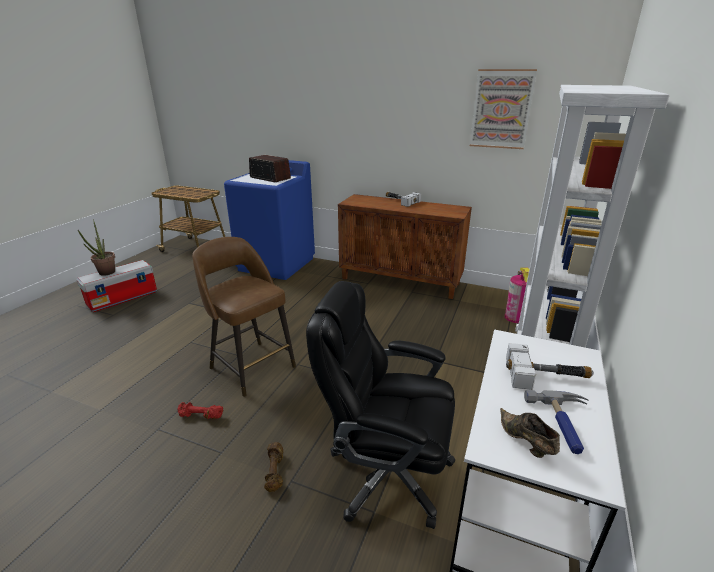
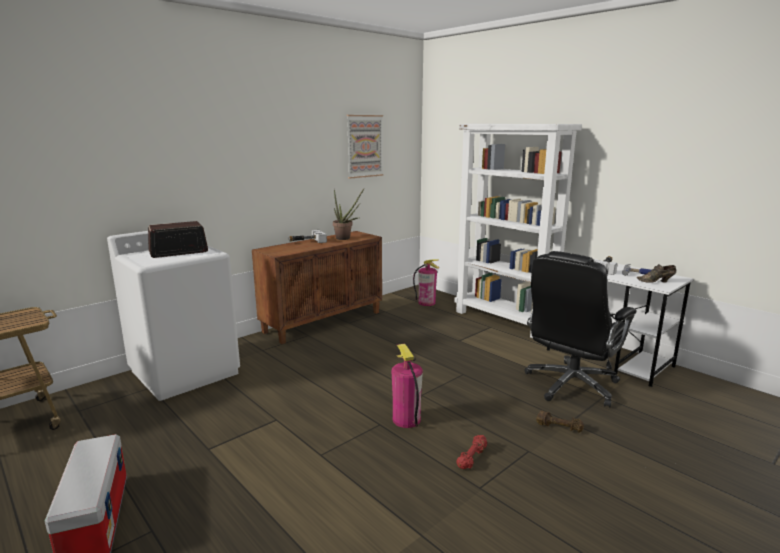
camera: 65 degrees left, 10 degrees down
potted plant [78,220,115,276] -> potted plant moved to [333,189,364,240]
brown stool [192,237,296,397] -> fire extinguisher [392,344,423,428]
blue washing machine [224,160,315,280] -> white washing machine [107,231,240,401]

